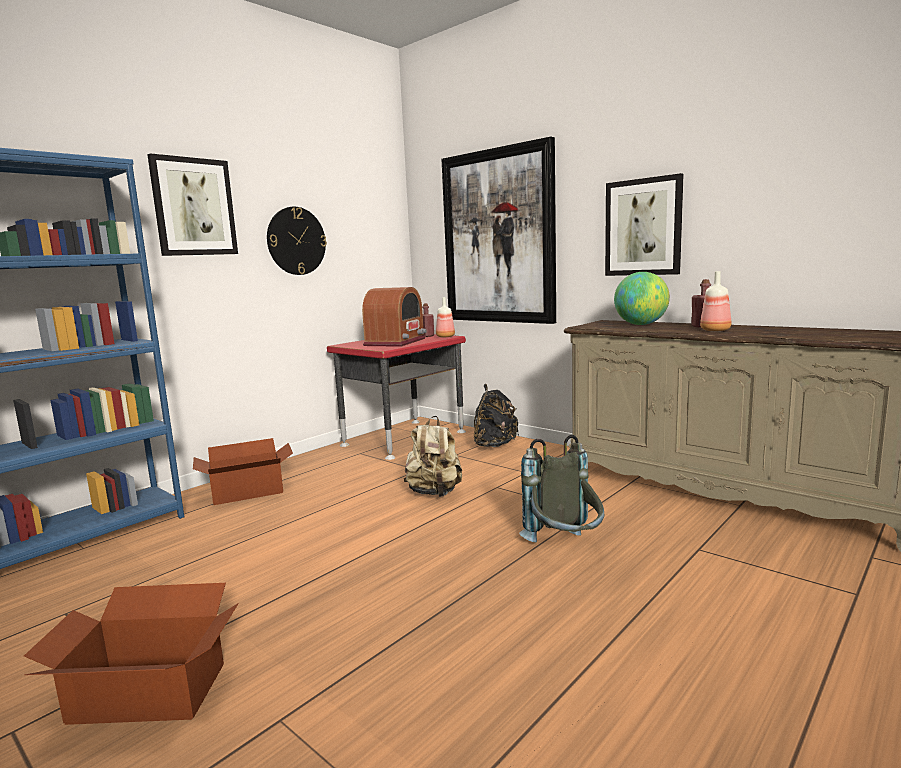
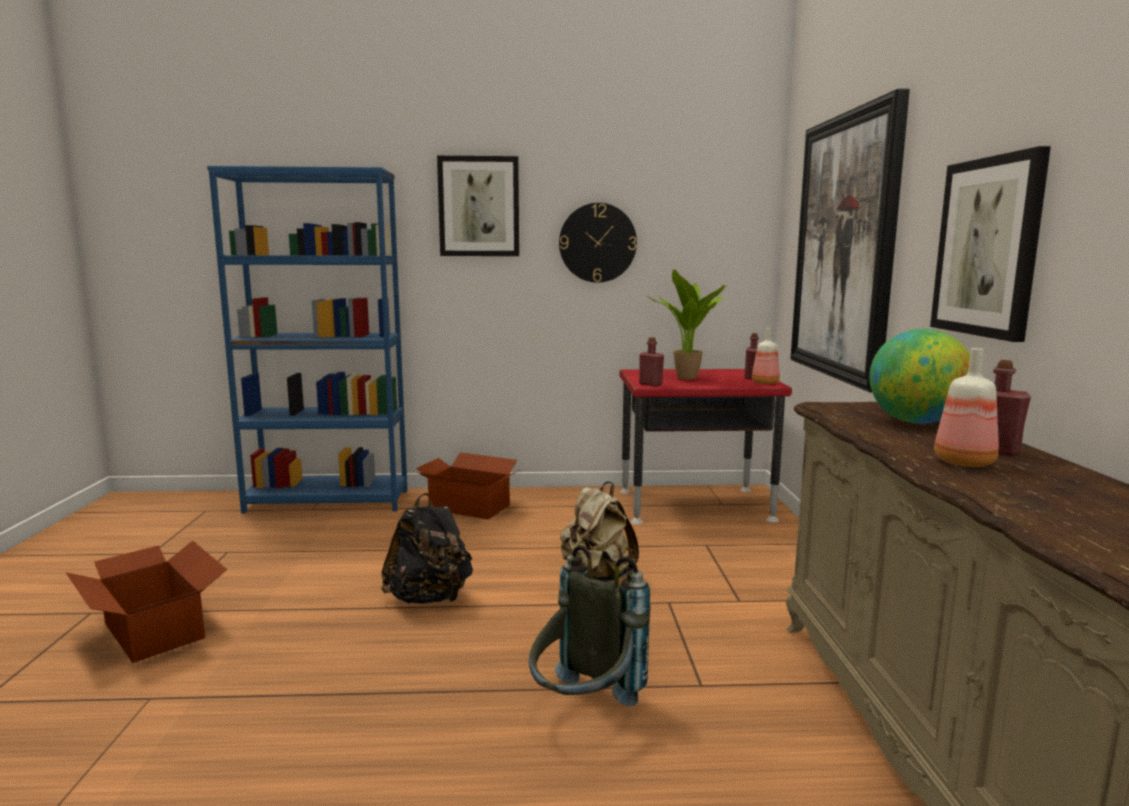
camera: 45 degrees right, 0 degrees up
radio [362,287,427,347] -> potted plant [647,269,728,380]
black backpack [474,384,519,447] -> black backpack moved to [381,493,473,604]
none -> red bottle [639,337,664,387]

